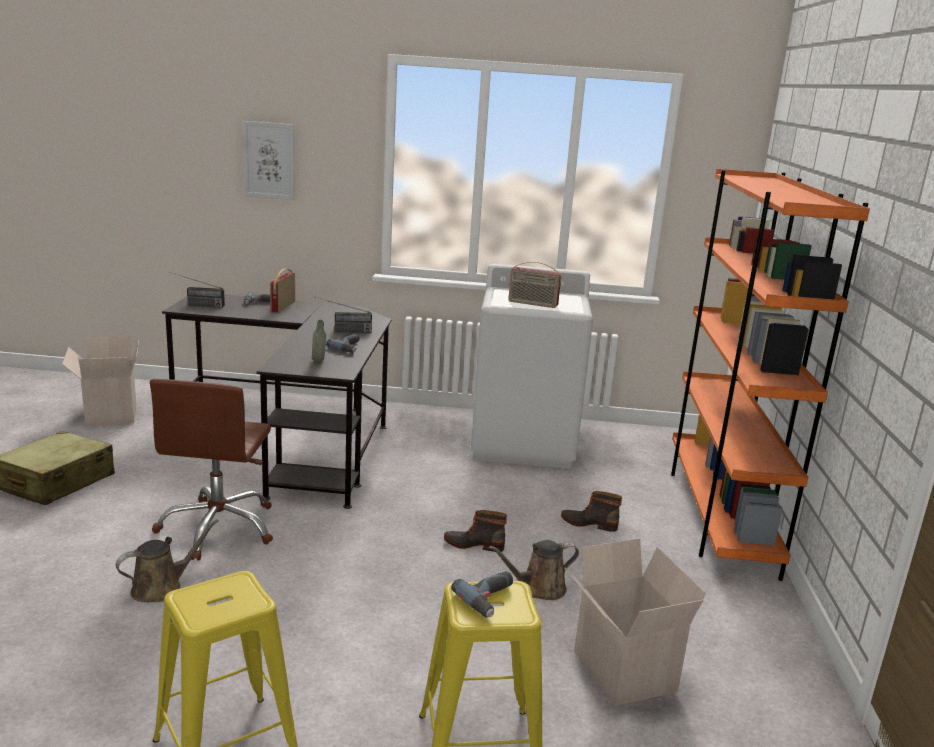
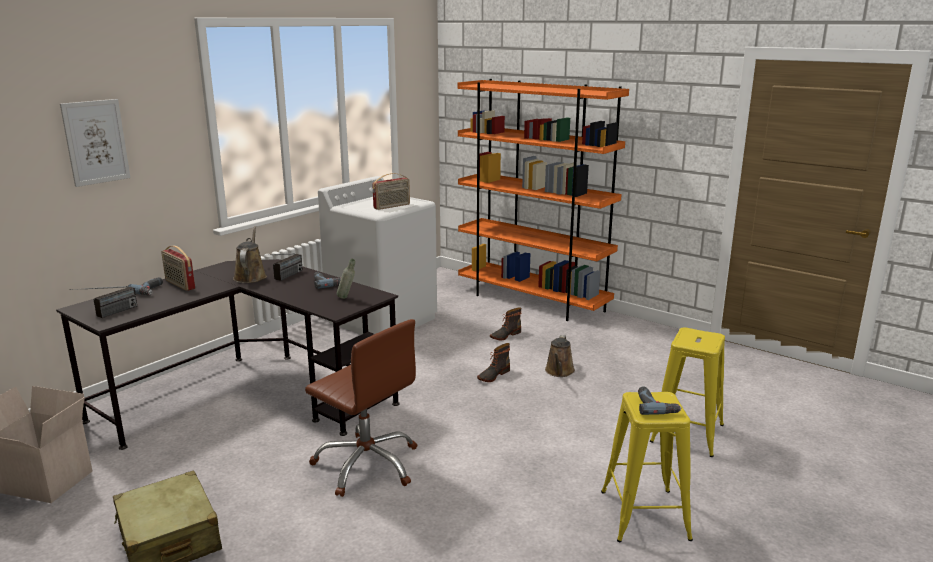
camera: 55 degrees left, 0 degrees up
brown watering can [116,519,219,602] -> brown watering can moved to [233,226,267,283]
power drill [451,571,513,618] -> power drill moved to [638,386,682,415]
cardboard box [565,538,706,706] -> none

